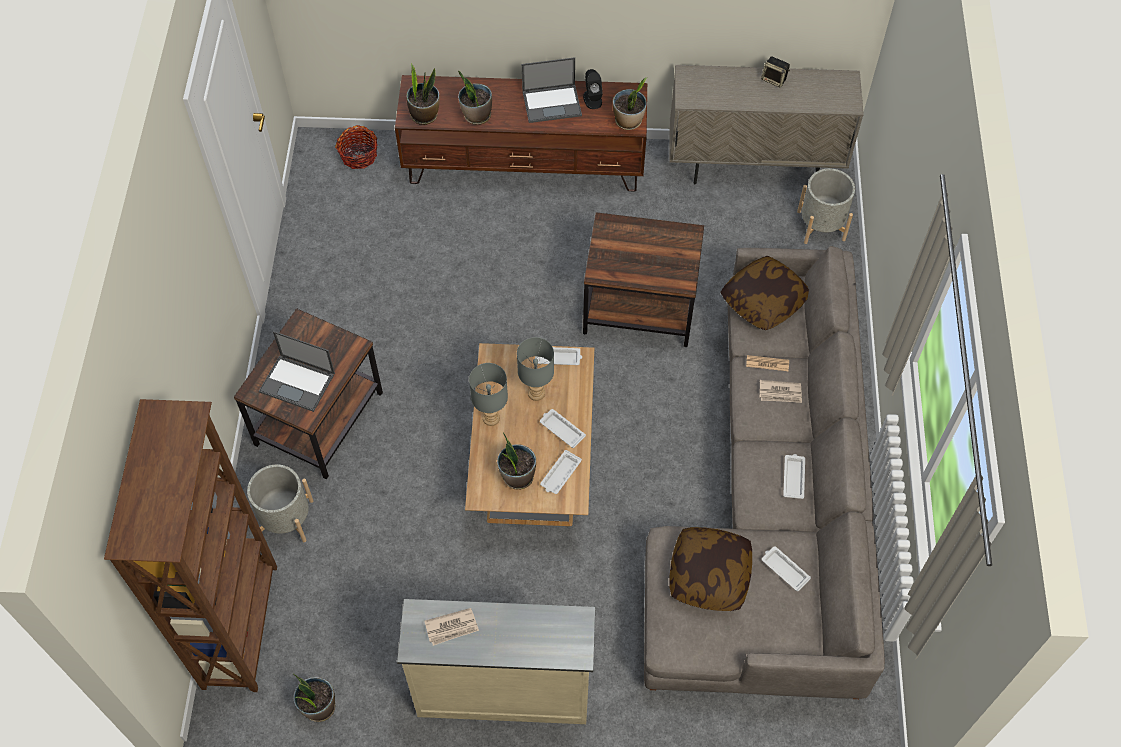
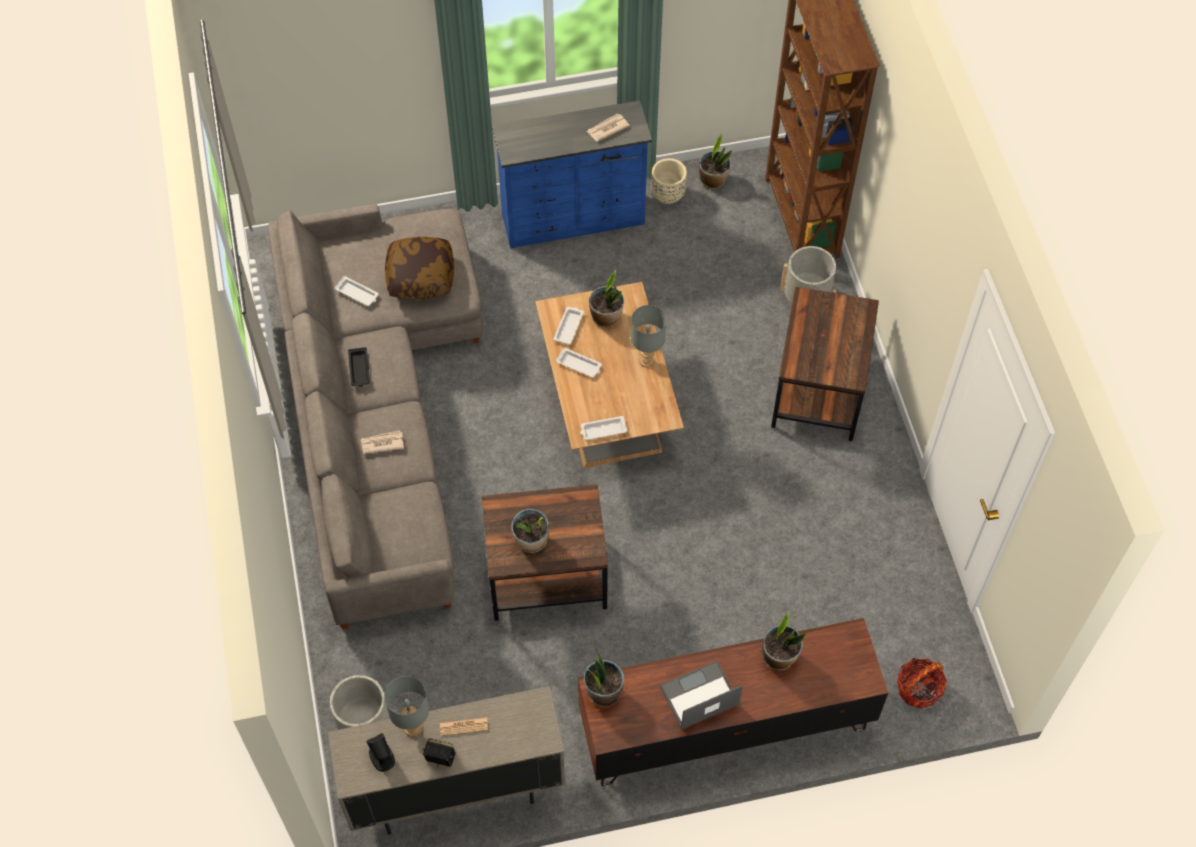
camera: 165 degrees right, 0 degrees up
laptop [259,331,335,412] -> none
beige dresser [397,599,595,724] -> blue dresser [492,100,652,248]
potted plant [406,63,440,125] -> potted plant moved to [511,509,549,553]
grey table lamp [517,337,554,401] -> grey table lamp moved to [384,676,429,737]
black speaker [583,69,603,109] -> black speaker moved to [366,733,395,772]
pillow [720,256,809,330] -> none
newspaper [746,355,789,371] -> newspaper moved to [440,717,488,736]
white tray [783,454,805,499] -> black tray [348,347,370,387]
none -> beige planter [651,158,687,204]

